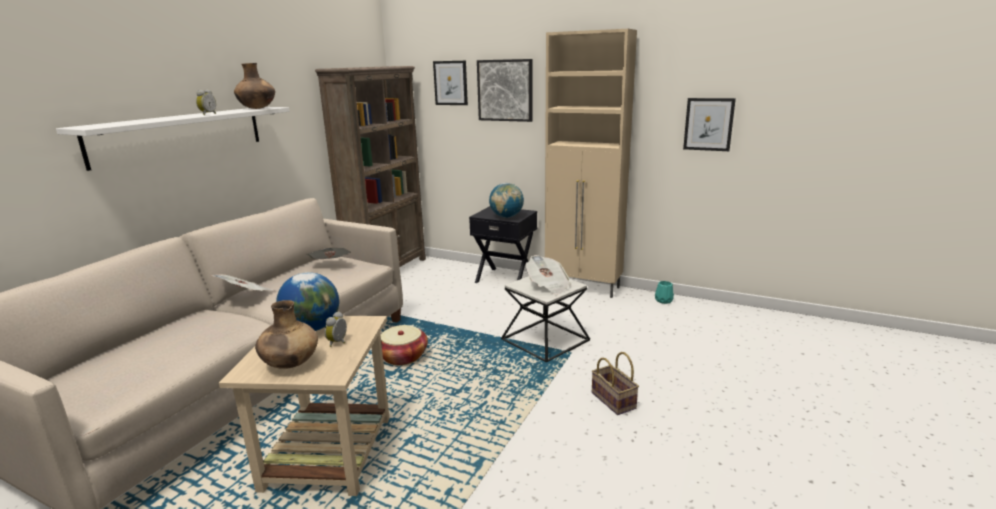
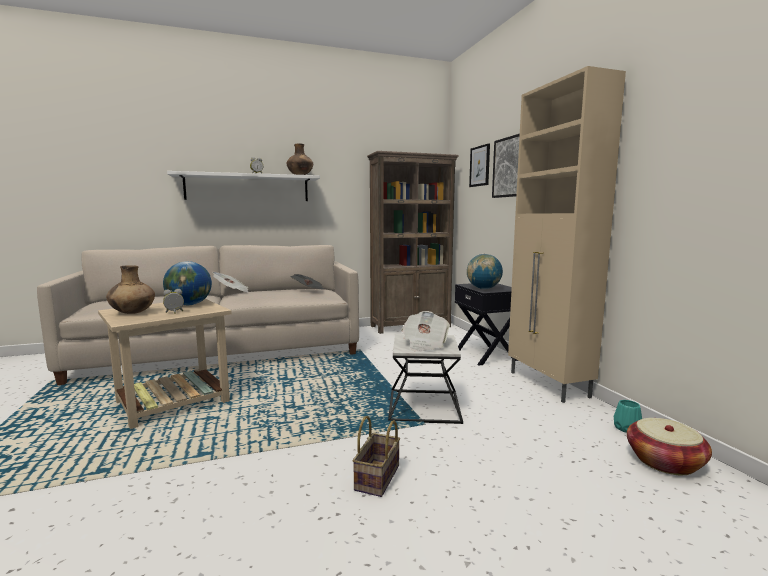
camera: 45 degrees right, 10 degrees down
basket [380,325,428,365] -> basket moved to [627,418,712,475]
picture [683,98,736,151] -> none

